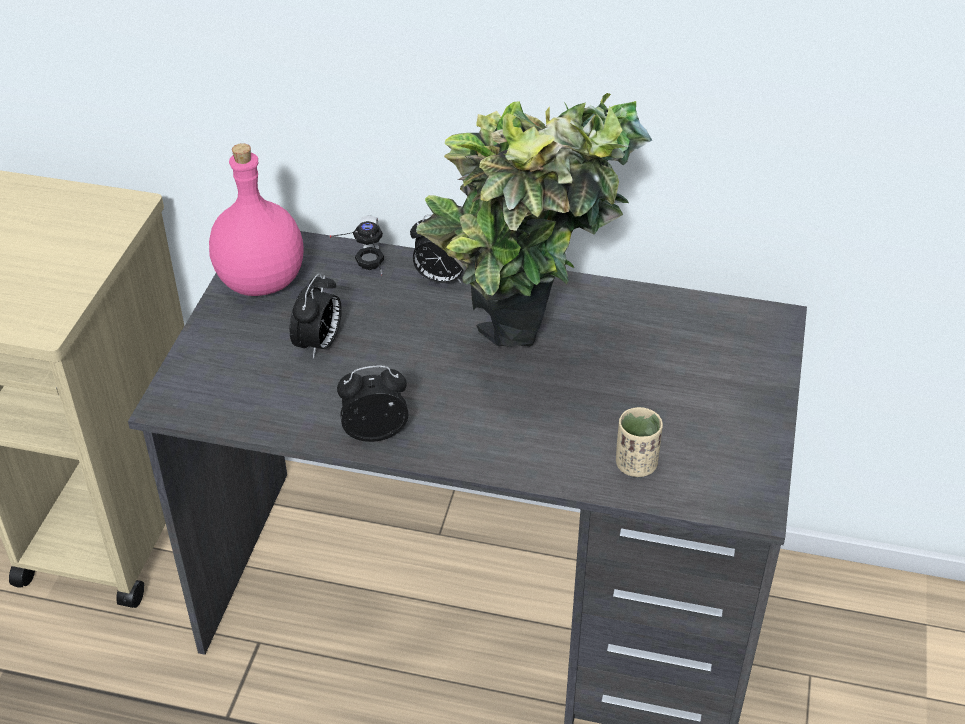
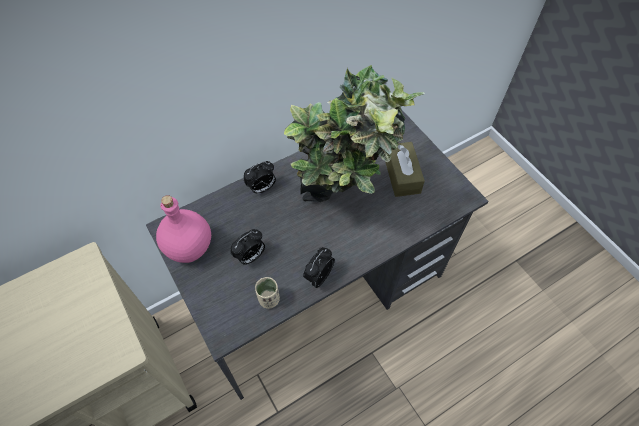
camera: 45 degrees left, 15 degrees up
alarm clock [289,273,342,359] -> alarm clock turned 75 degrees clockwise [230,229,265,265]
headphones [330,215,384,276] -> none
beige cup [616,407,663,477] -> beige cup moved to [255,277,280,309]
none -> brown tissue box [385,142,425,197]

